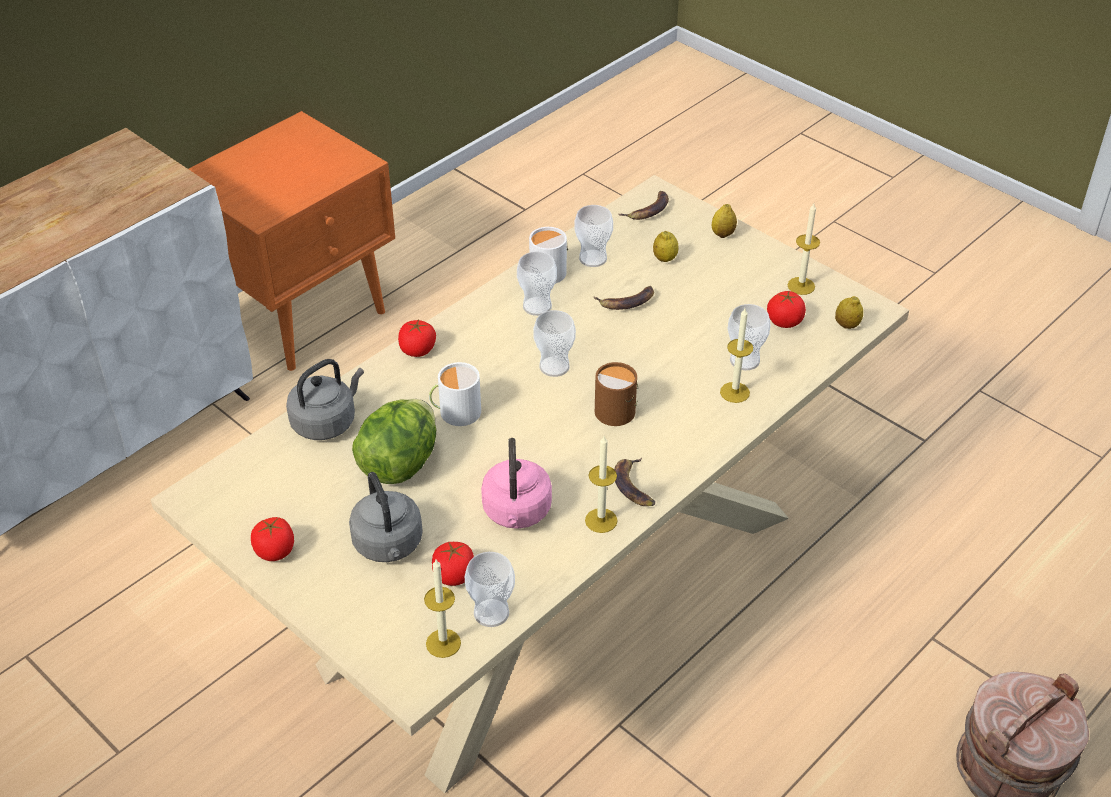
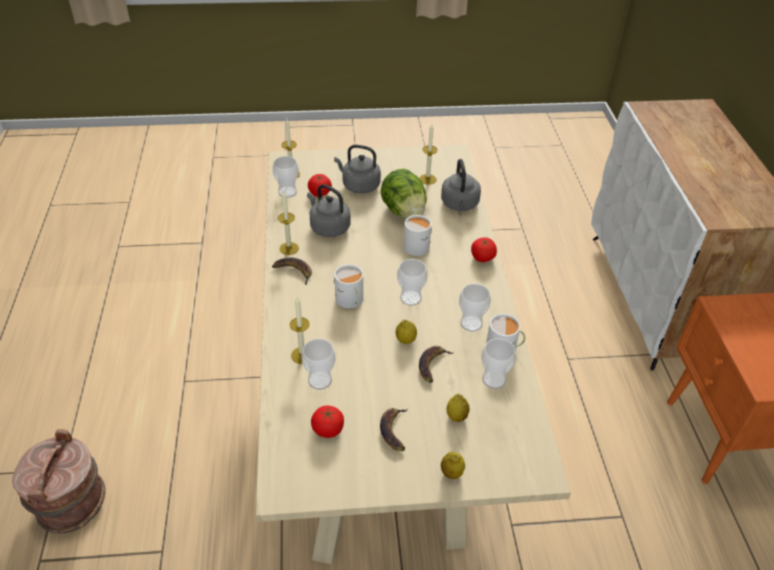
camera: 130 degrees right, 0 degrees up
tomato [251,517,294,561] -> none
pink kettle [481,438,552,529] -> grey kettle [307,184,351,237]
brown mug [595,362,638,426] -> white mug [334,264,363,308]
banana [618,191,669,220] -> banana moved to [380,408,408,451]
candle [788,203,820,295] -> candle moved to [419,124,438,185]
lemon [835,296,863,329] -> lemon moved to [396,320,417,344]

